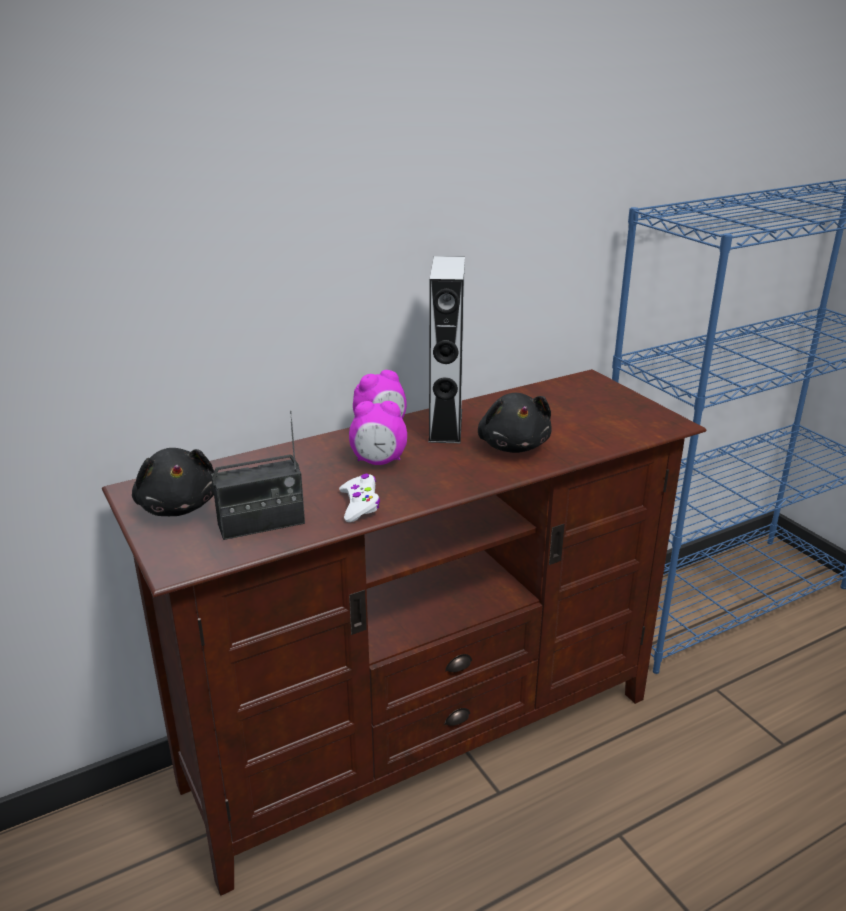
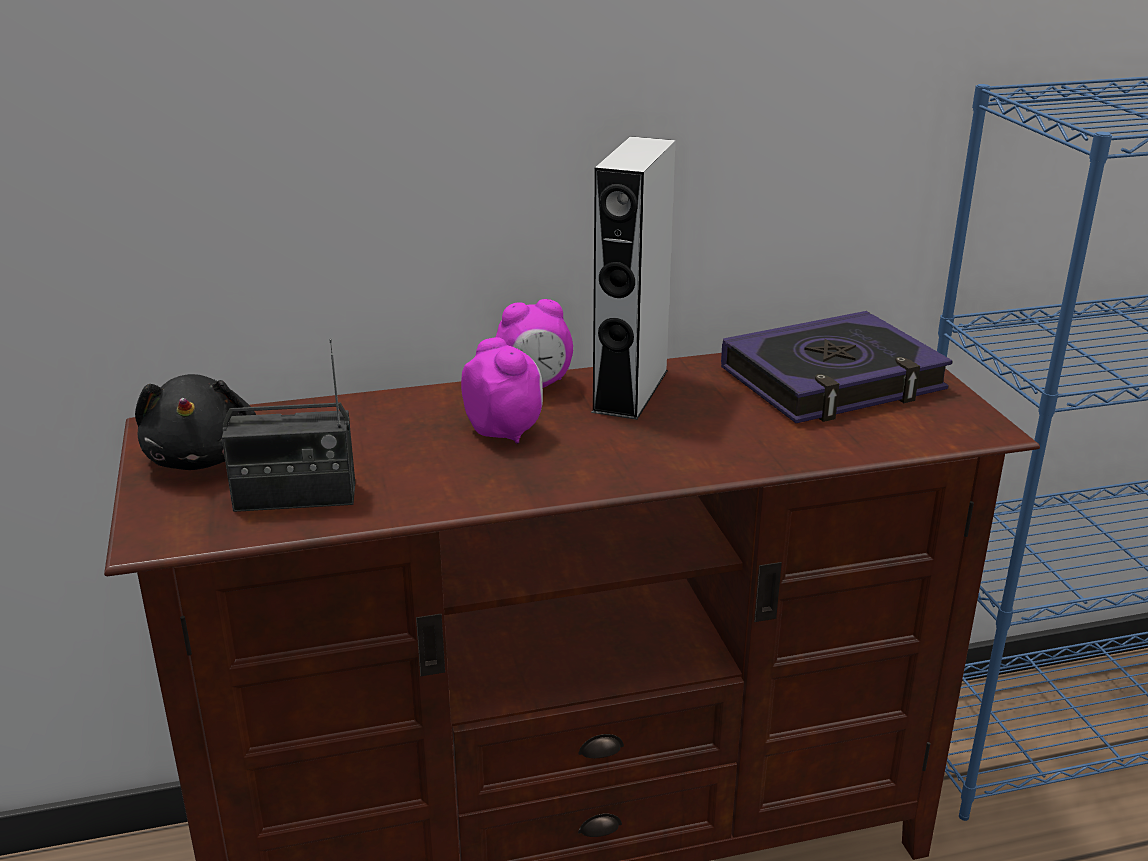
camera: 15 degrees right, 0 degrees up
white game controller [339,474,380,522] -> none
alarm clock [349,401,407,465] -> alarm clock turned 135 degrees counterclockwise [461,337,543,444]
black plush toy [478,393,552,453] -> none
none -> book [721,311,952,423]

